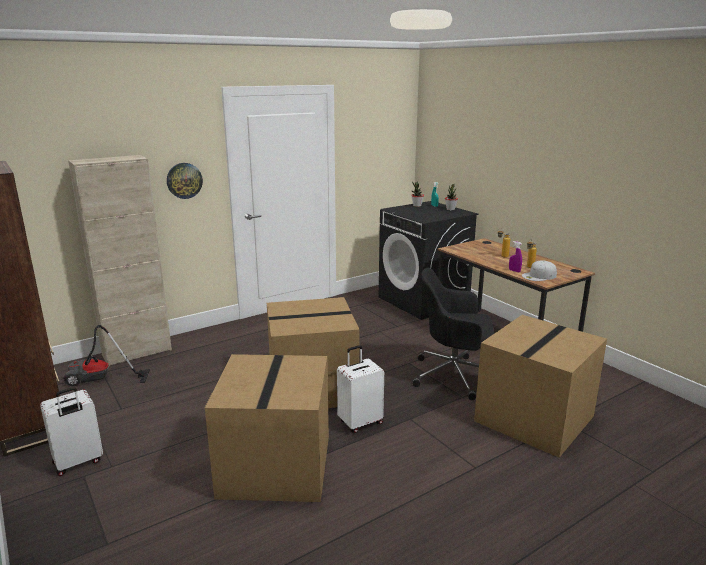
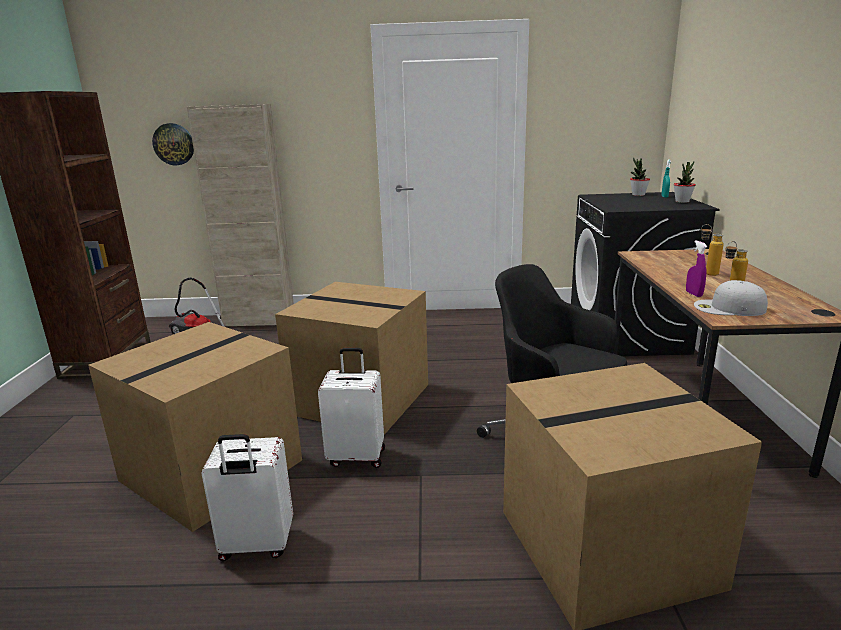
camera: 35 degrees right, 0 degrees up
white suitcase [40,387,103,476] -> white suitcase moved to [201,434,293,561]
wall clock [167,163,203,199] -> wall clock moved to [152,123,194,165]

